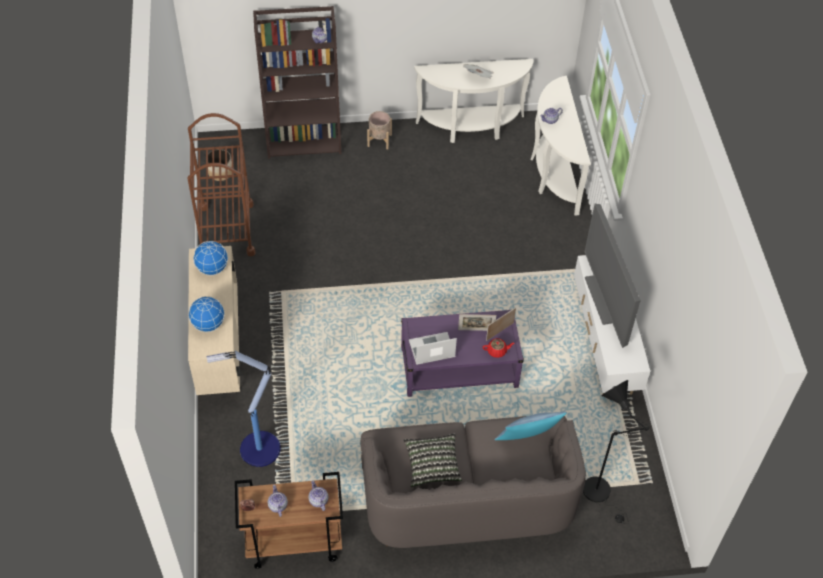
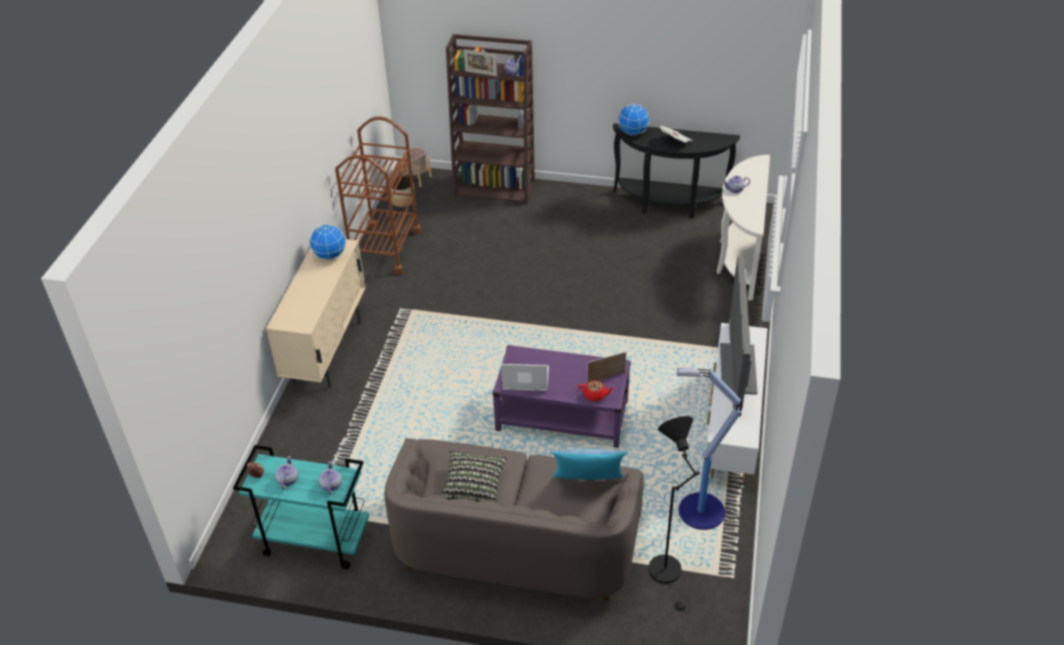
camera: 20 degrees right, 10 degrees down
globe [188,296,225,332] -> globe moved to [618,104,650,136]
floor lamp [206,351,281,467] -> floor lamp moved to [677,368,743,530]
brown cart [235,472,343,569] -> turquoise cart [233,445,369,569]
beige planter [367,111,392,149] -> beige planter moved to [401,147,432,187]
white console table [414,59,533,143] -> black console table [613,123,740,219]
picture frame [458,314,496,331] -> picture frame moved to [464,49,497,76]

